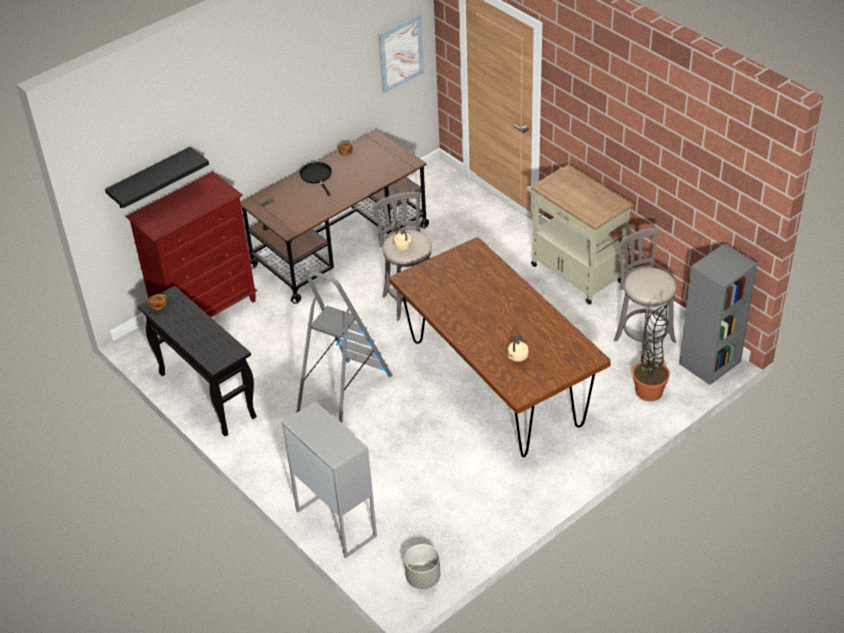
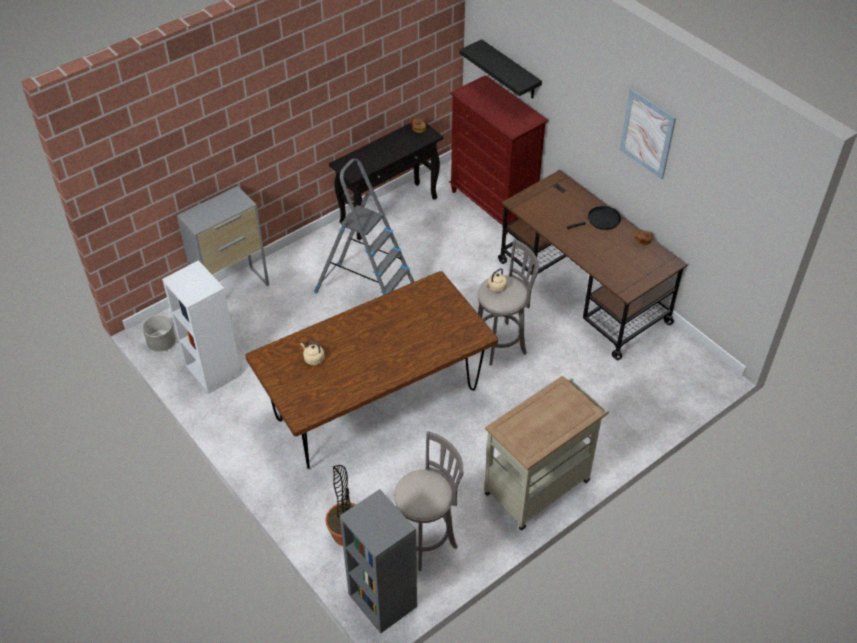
camera: 90 degrees right, 5 degrees up
picture [378,14,424,93] -> picture moved to [620,89,676,179]
none -> white bookcase [162,260,242,394]

